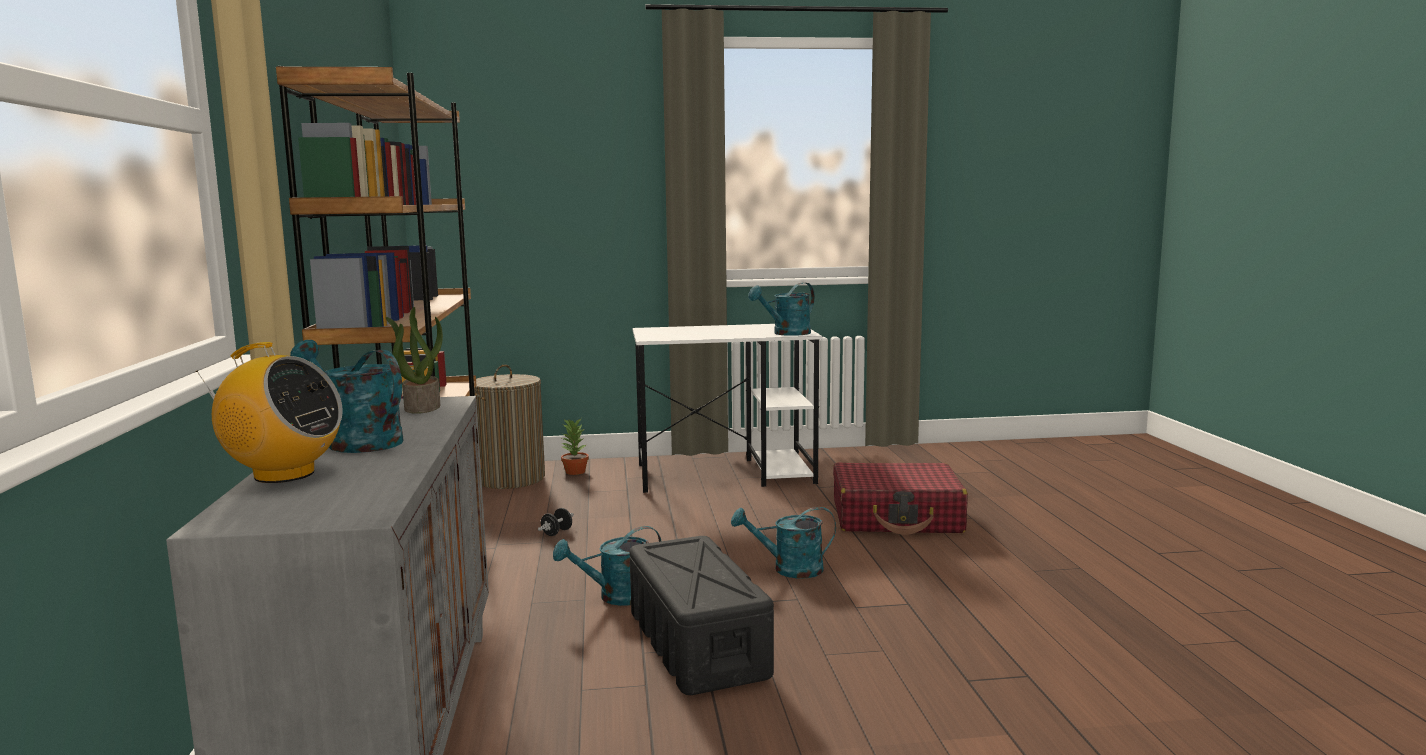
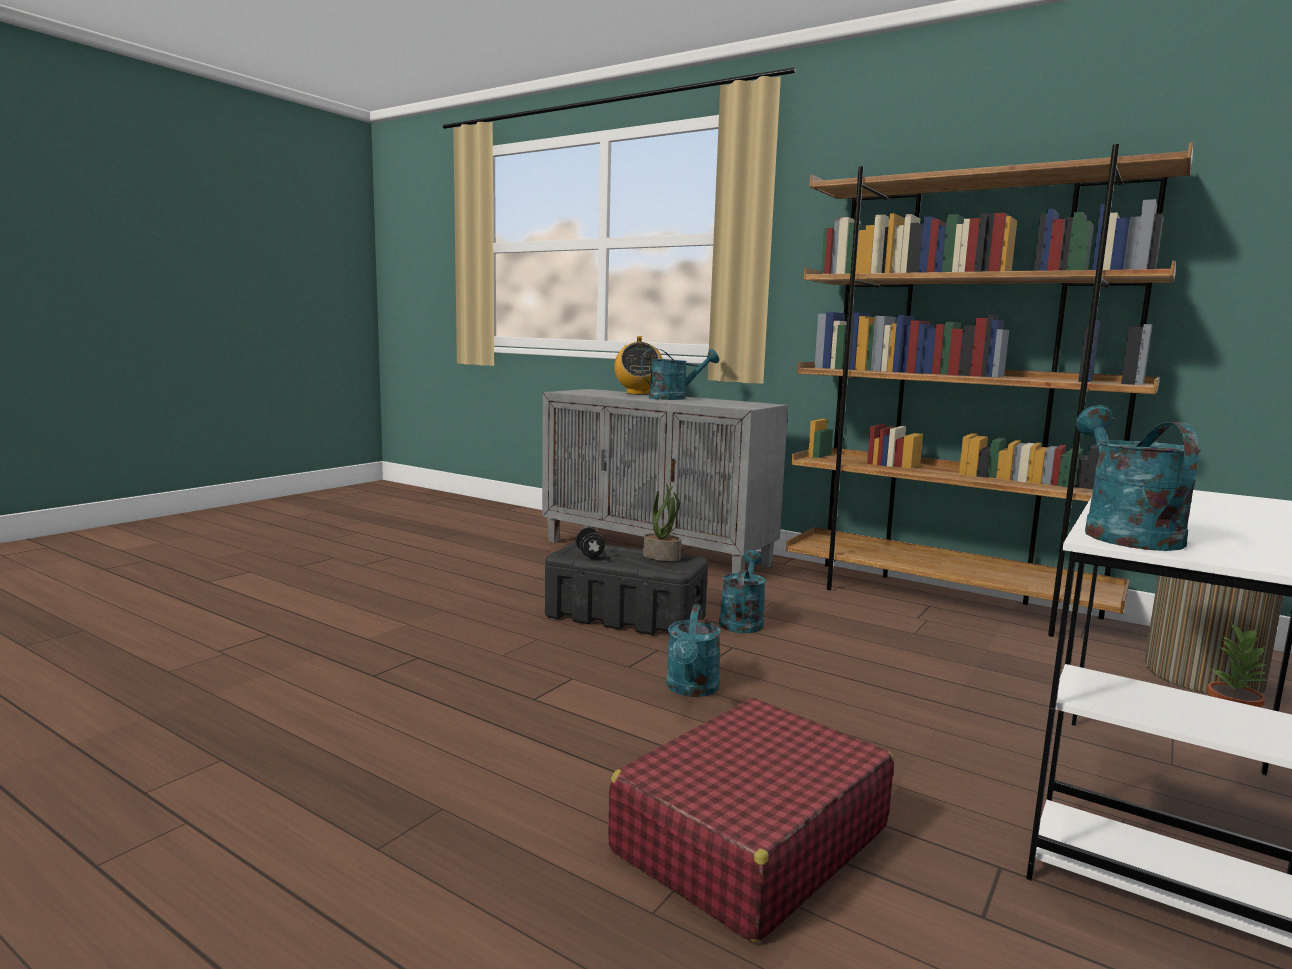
camera: 130 degrees right, 0 degrees up
radio [196,342,343,483] -> radio turned 60 degrees counterclockwise [615,336,663,395]
potted plant [385,307,443,414] -> potted plant moved to [643,483,681,561]
black dumbbell [538,508,574,536] -> black dumbbell moved to [576,528,605,557]
turquoise watering can [731,507,836,578] -> turquoise watering can turned 150 degrees clockwise [666,604,721,697]

